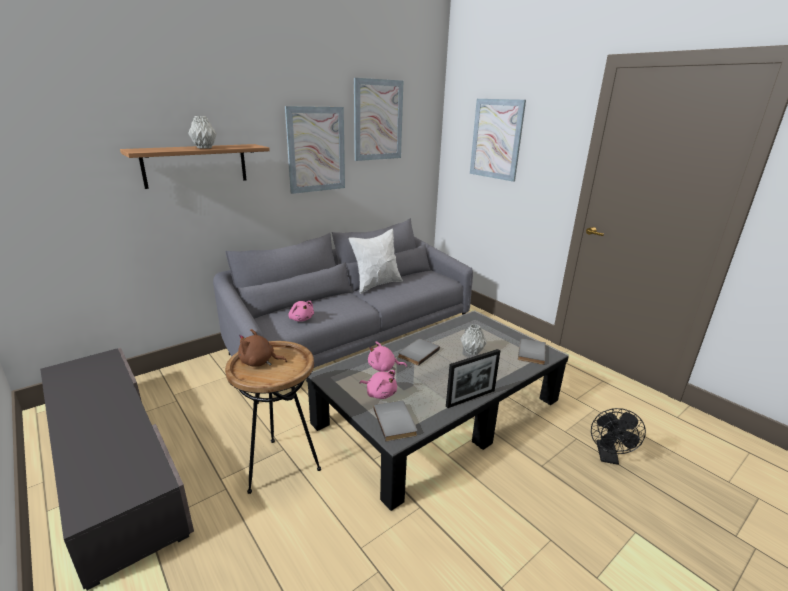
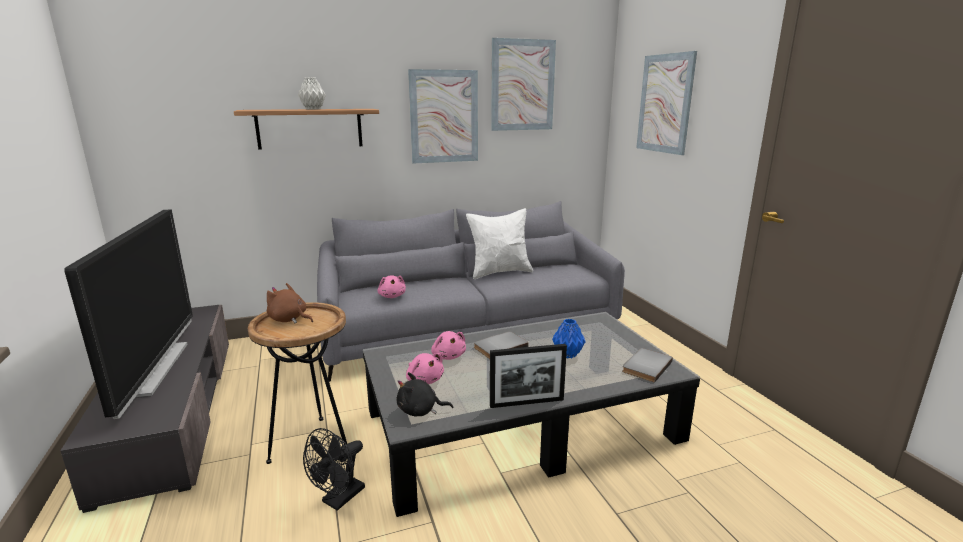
camera: 20 degrees right, 5 degrees down
pink plush toy [368,341,407,372] -> pink plush toy turned 135 degrees counterclockwise [431,331,466,360]
grey book [373,401,417,442] -> black plush toy [397,372,453,416]
grey vase [461,324,487,355] -> blue vase [552,319,586,358]
black fan [591,408,646,465] -> black fan moved to [303,428,365,511]
none -> television [64,210,193,419]

